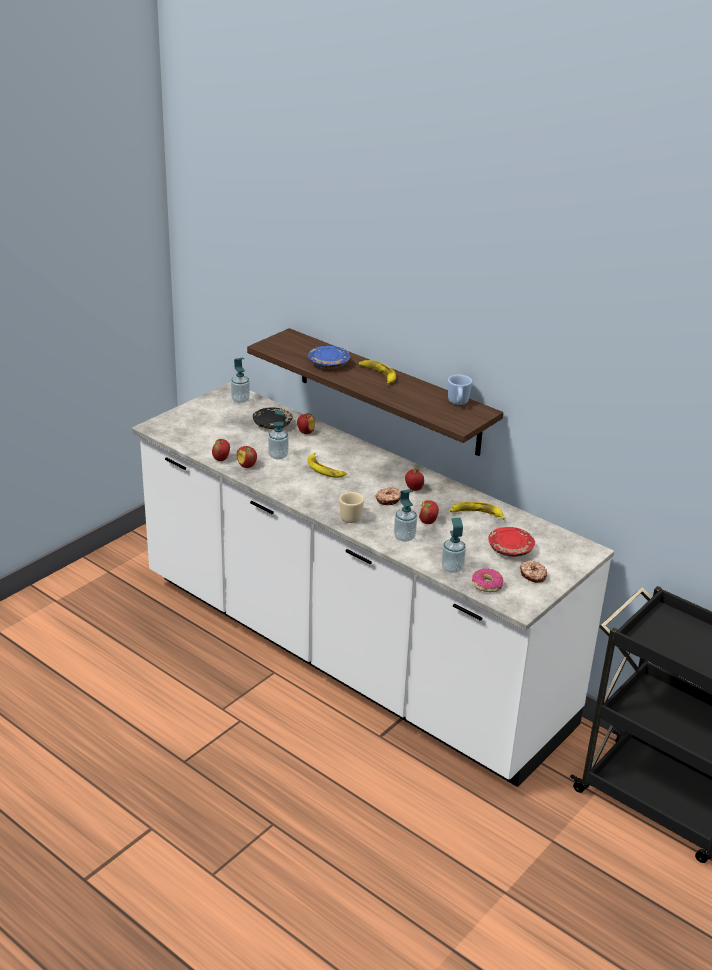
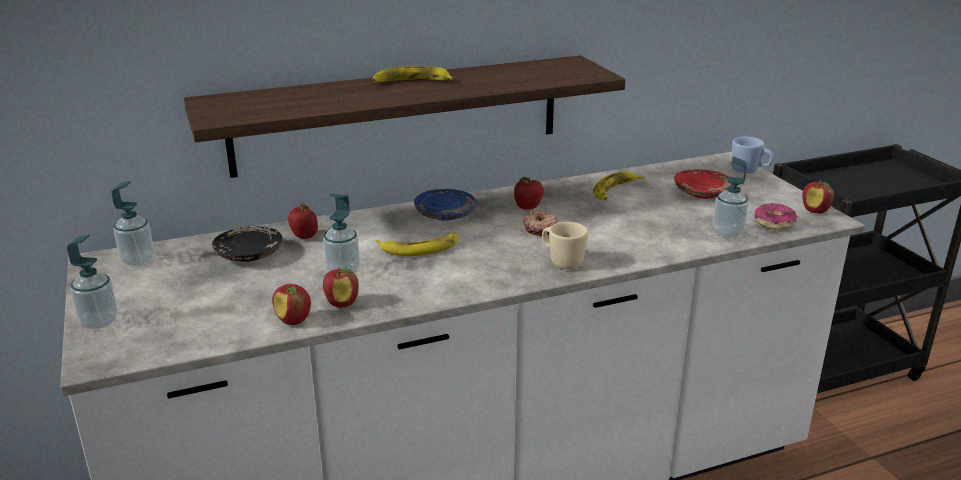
camera: 60 degrees left, 5 degrees down
blue plate [308,346,350,368] -> blue plate moved to [414,189,476,221]
soap dispenser [394,489,417,542] -> soap dispenser moved to [67,234,118,329]
apple [419,500,439,524] -> apple moved to [802,180,834,214]
blue mug [448,375,472,405] -> blue mug moved to [732,137,774,174]
donut [520,560,547,583] -> none

